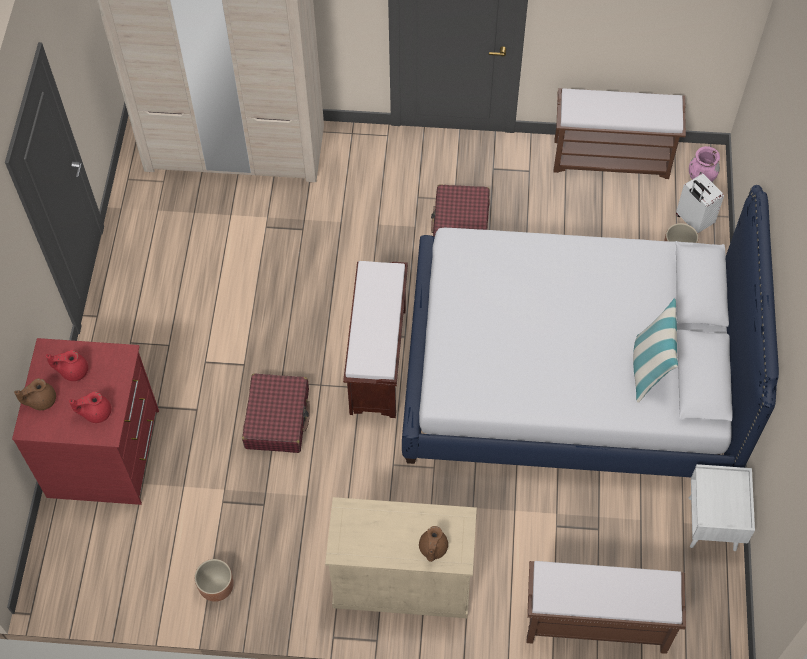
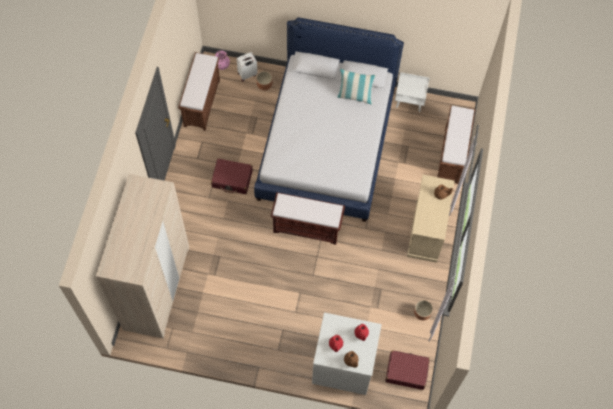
camera: 85 degrees left, 5 degrees up
red dresser [12,338,159,505] -> white dresser [312,312,382,395]
red suitcase [242,373,310,453] -> red suitcase moved to [385,350,430,390]

